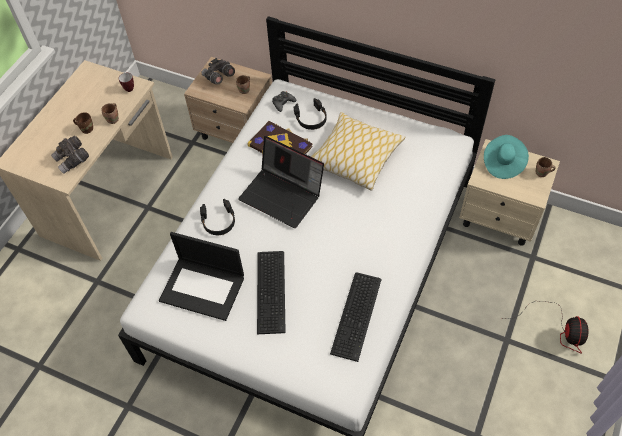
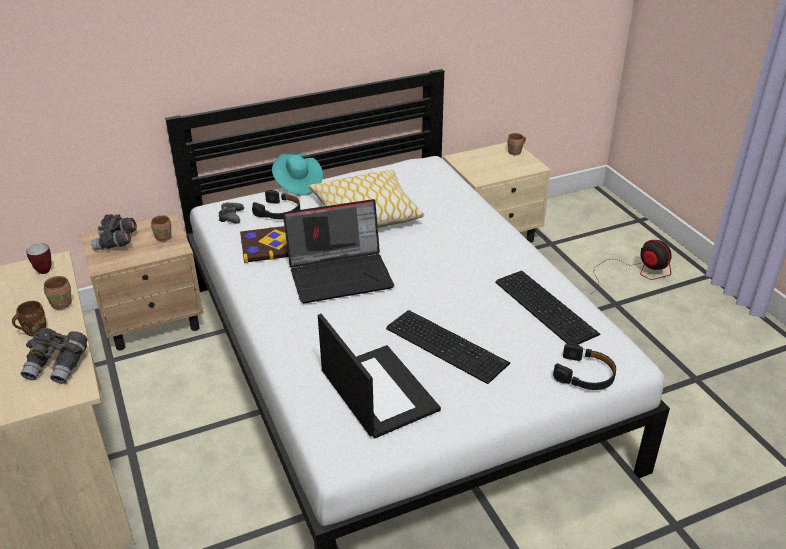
camera: 50 degrees left, 20 degrees down
laptop [159,232,244,321] -> laptop turned 90 degrees counterclockwise [318,314,441,438]
black headphones [200,199,235,235] -> black headphones moved to [553,343,616,390]
turquoise hat [484,135,529,179] -> turquoise hat moved to [272,153,323,196]

